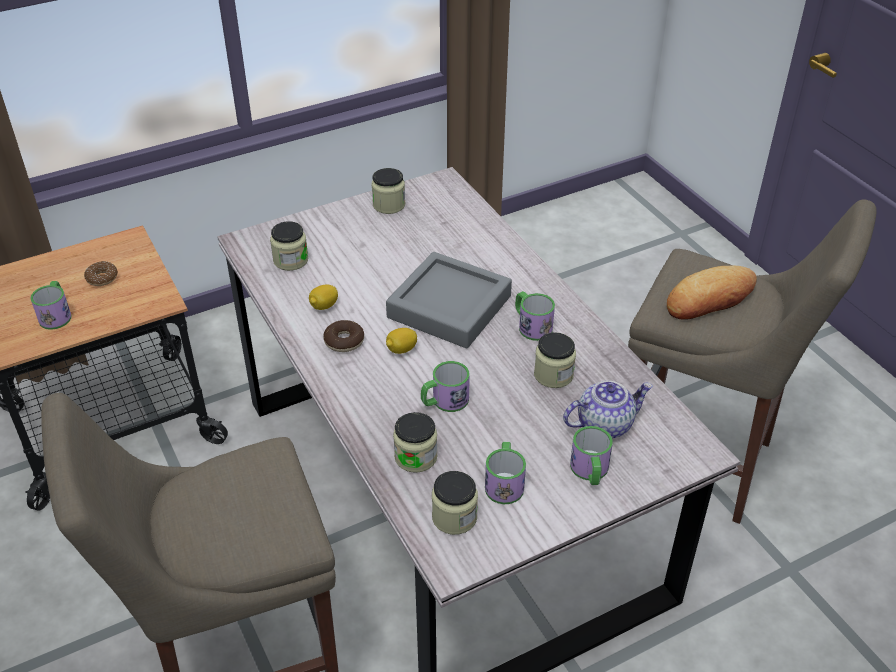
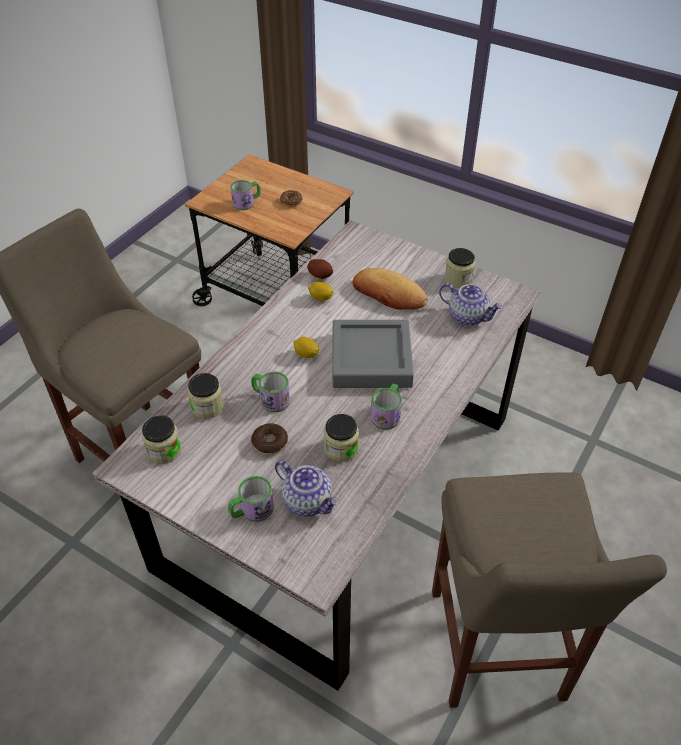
camera: 60 degrees right, 5 degrees up
jar [270,221,308,271] -> none
donut [323,320,364,352] -> donut moved to [251,423,288,455]
mug [485,442,526,504] -> none
bread [667,265,757,320] -> bread moved to [353,268,428,309]
none -> potato [307,259,333,279]
none -> teapot [439,283,503,326]

